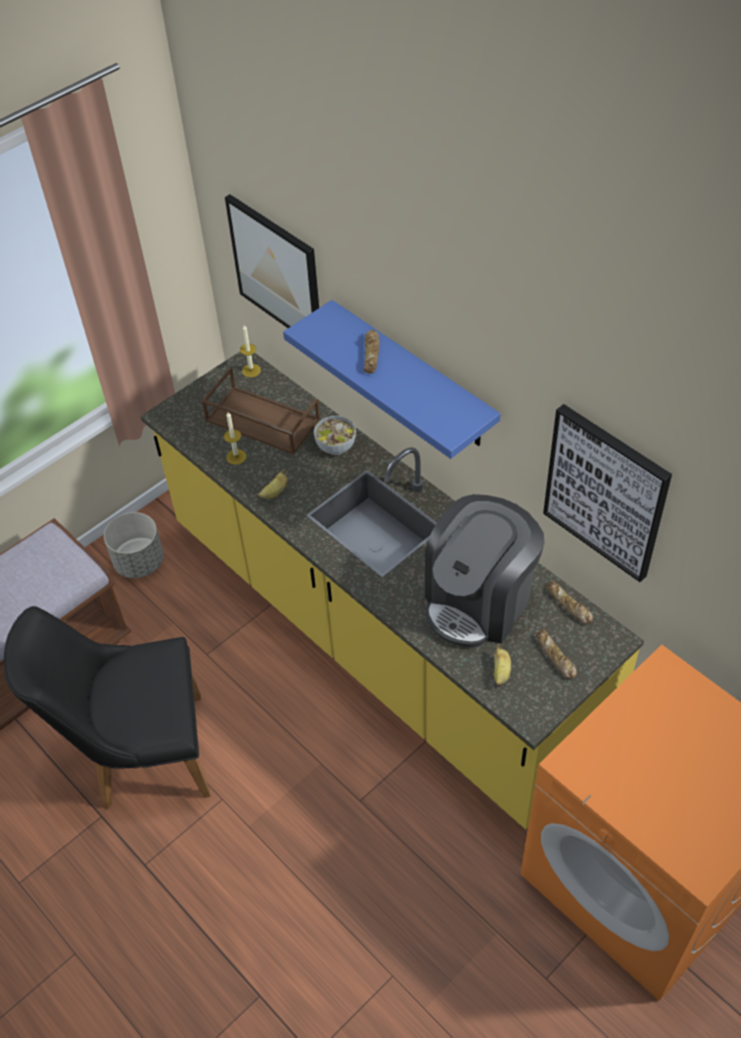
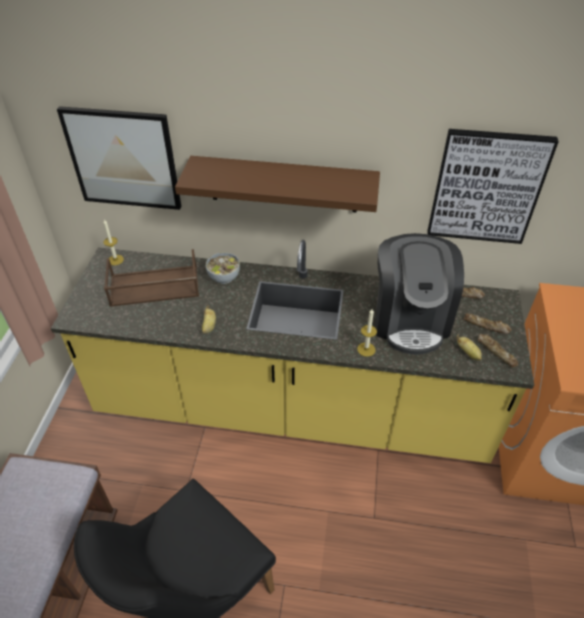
camera: 40 degrees left, 5 degrees down
grey planter [104,512,164,578] -> none
candle [224,412,246,465] -> candle moved to [357,309,377,357]
blue shelf [283,300,500,459] -> brown shelf [175,156,380,213]
bread [364,329,380,373] -> bread moved to [478,334,518,368]

